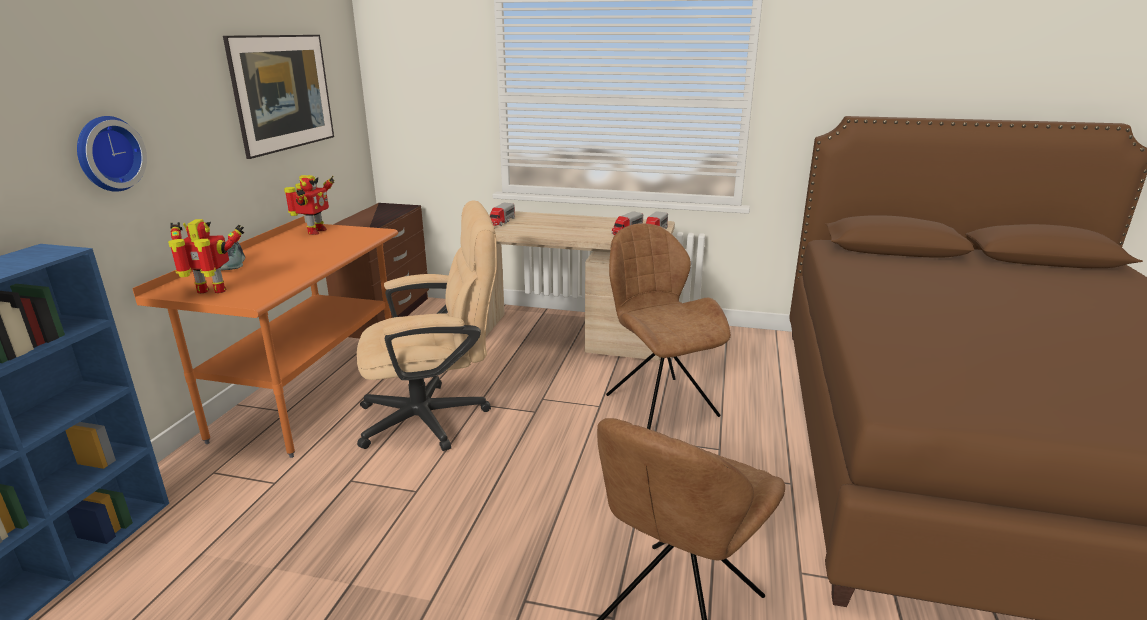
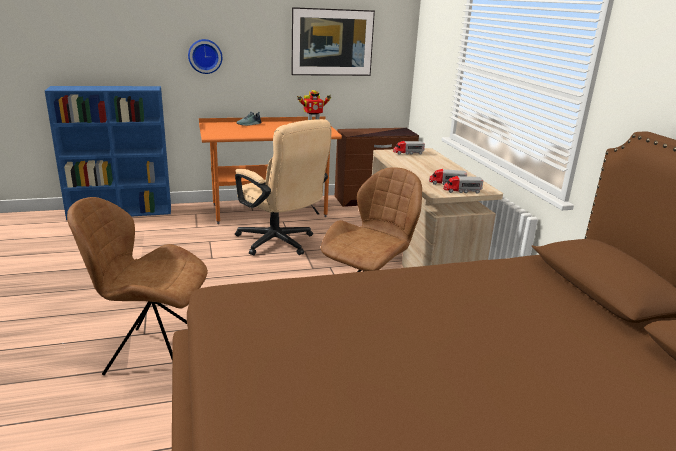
camera: 60 degrees right, 0 degrees up
toy robot [168,219,244,293] -> none

